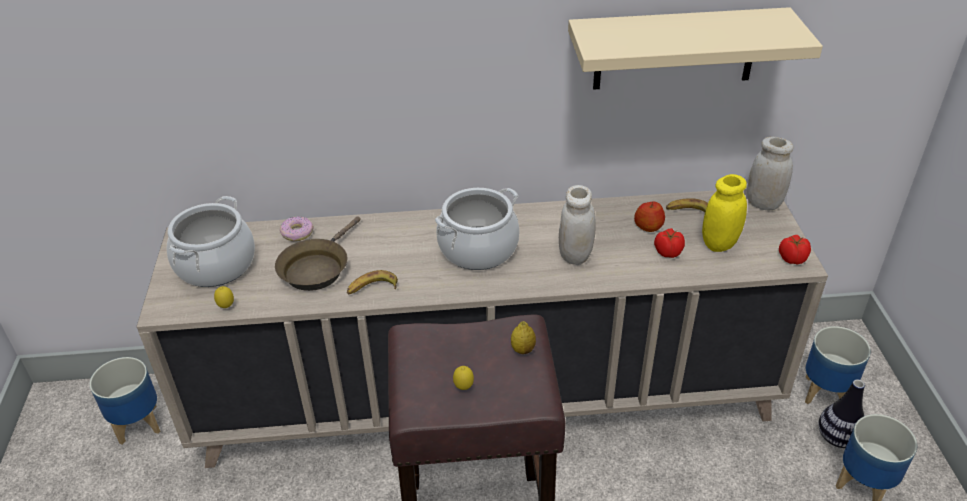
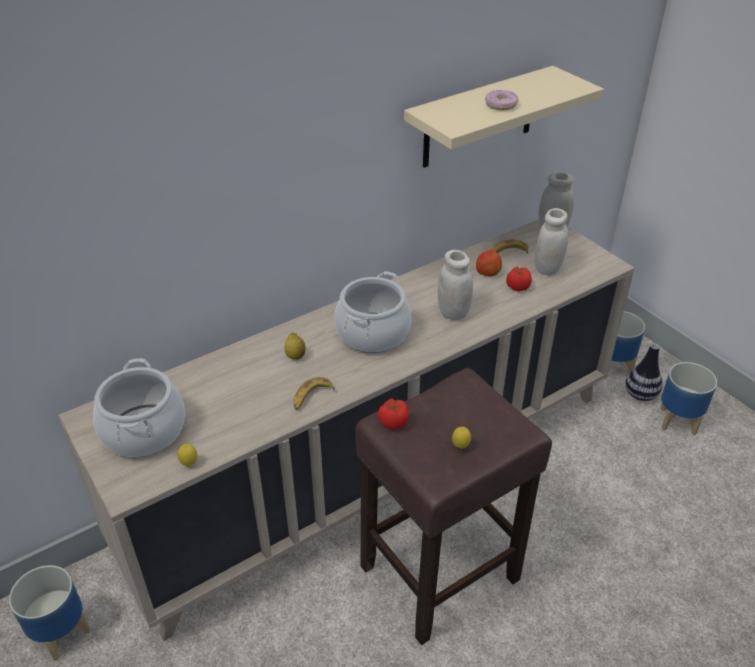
camera: 30 degrees left, 0 degrees up
brown frying pan [275,216,361,291] -> none
donut [280,216,314,241] -> donut moved to [485,90,519,111]
lemon [511,321,536,354] -> lemon moved to [284,332,306,360]
yellow jar [702,174,747,252] -> white jar [535,208,568,276]
tomato [779,235,811,265] -> tomato moved to [378,398,409,430]

